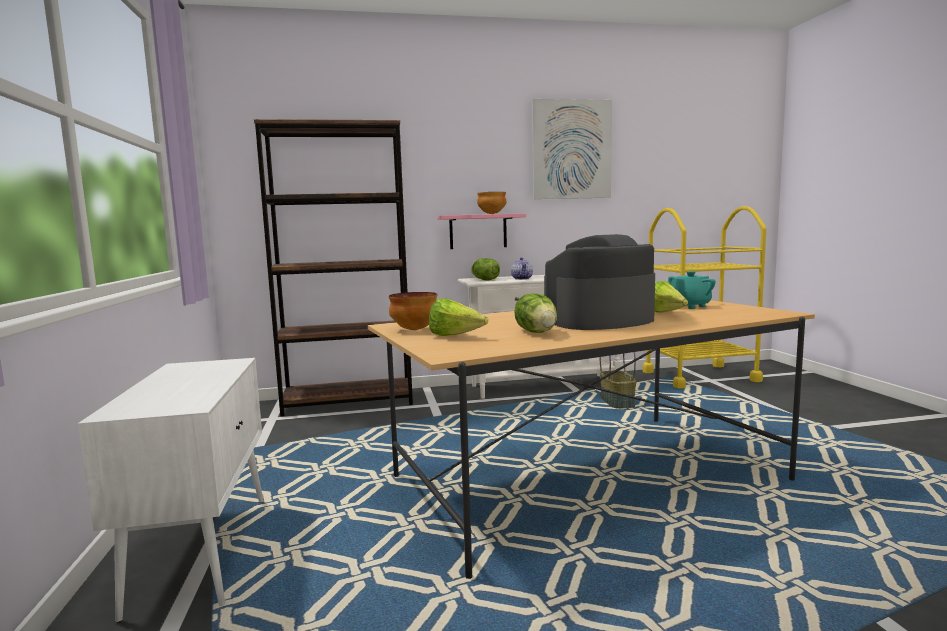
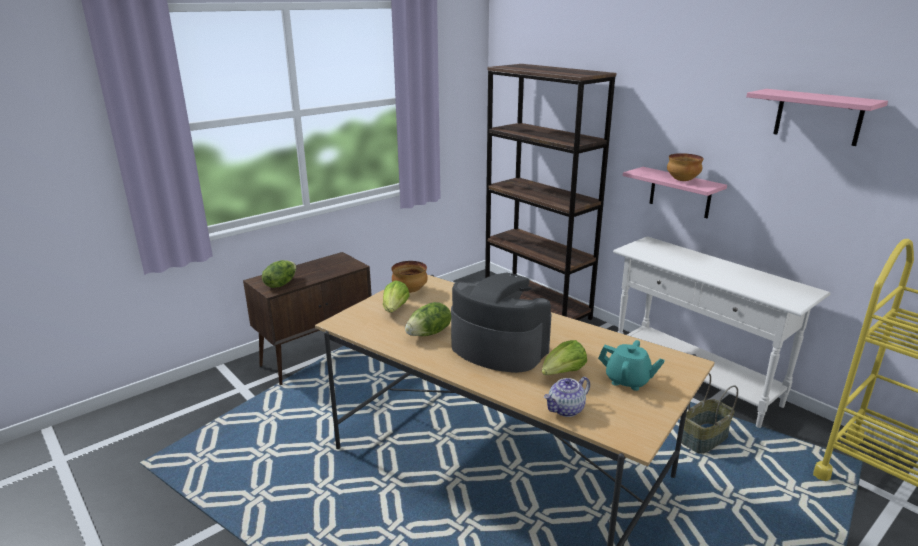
camera: 60 degrees right, 15 degrees up
white cabinet [78,358,264,623] -> brown cabinet [243,252,372,385]
lettuce [471,258,500,280] -> lettuce moved to [262,260,296,288]
teapot [511,257,533,280] -> teapot moved to [544,377,590,417]
picture [532,99,612,199] -> pink shelf [746,89,888,146]

